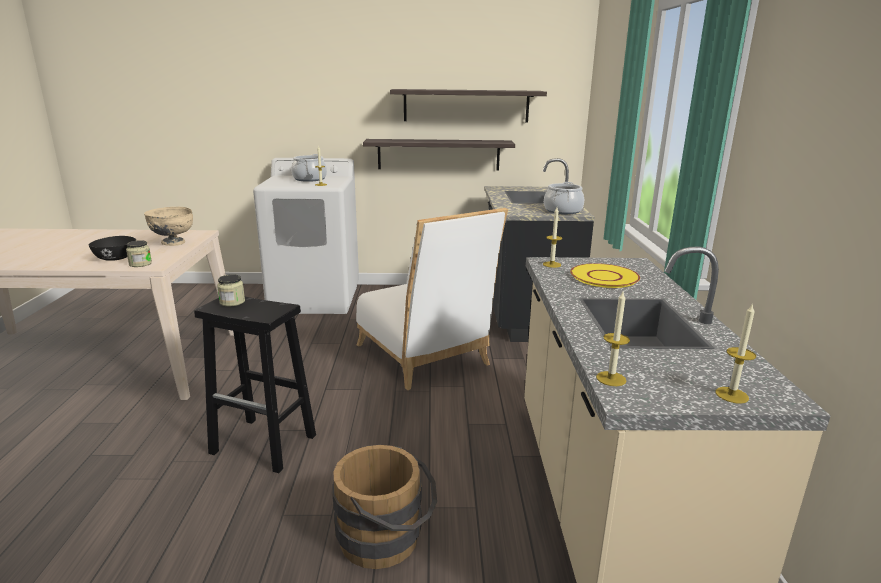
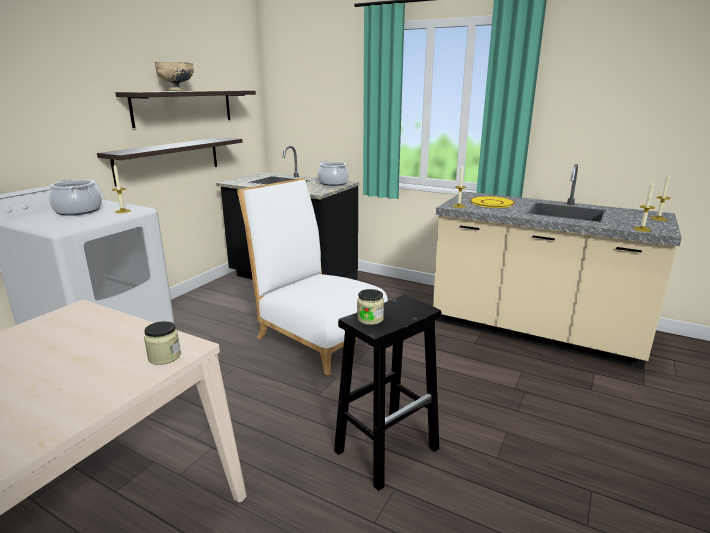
camera: 60 degrees left, 0 degrees up
black bowl [89,236,136,261] -> none
beige bowl [144,207,193,246] -> beige bowl moved to [155,62,194,91]
brown bucket [332,445,437,569] -> none
white chair [356,208,508,390] -> white chair turned 135 degrees counterclockwise [237,178,388,376]

